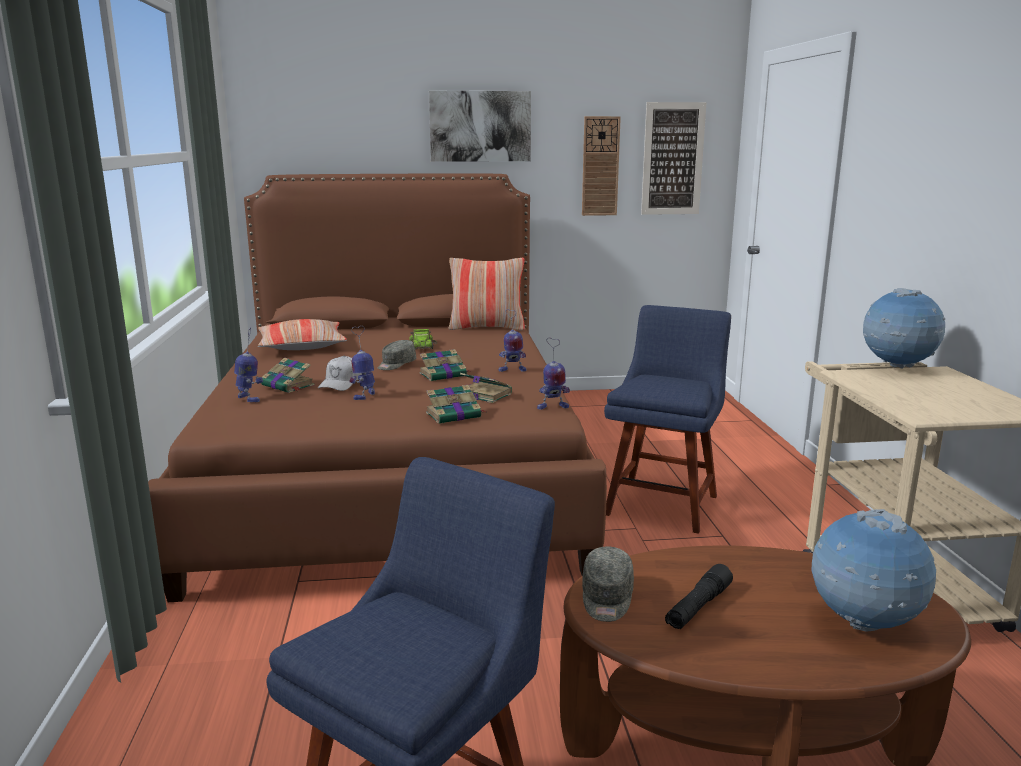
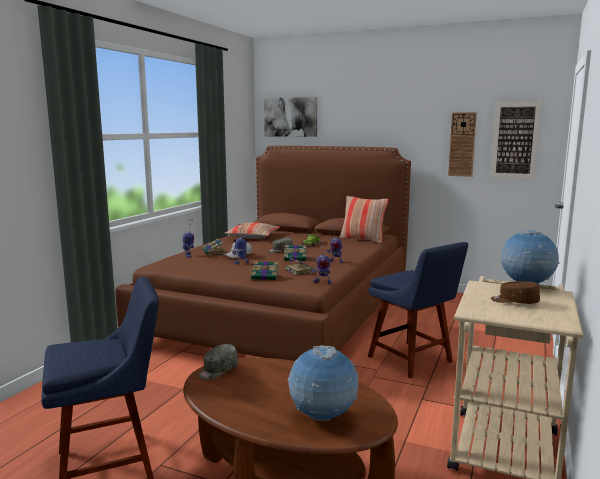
camera: 30 degrees right, 5 degrees down
picture [429,91,531,162] -> picture moved to [264,97,317,137]
blue chair [604,305,731,534] -> blue chair turned 90 degrees clockwise [368,242,468,379]
black flashlight [665,564,733,629] -> none
none -> brown cap [491,281,540,304]

